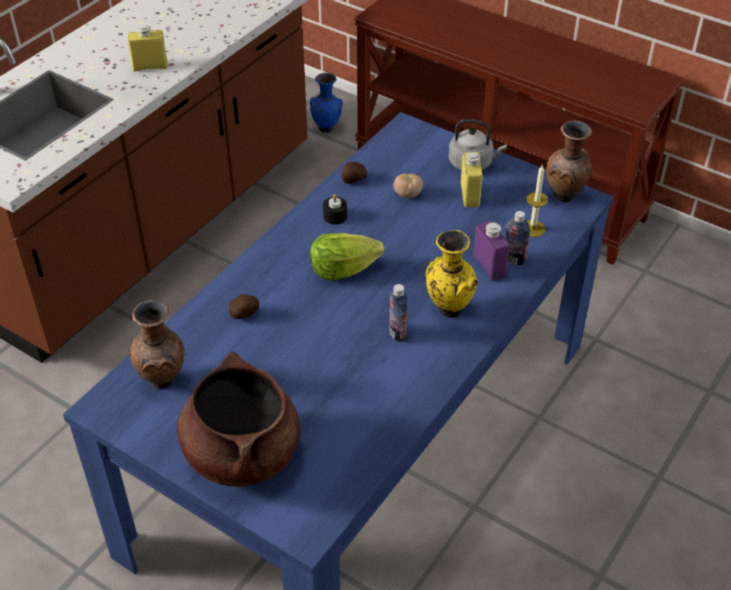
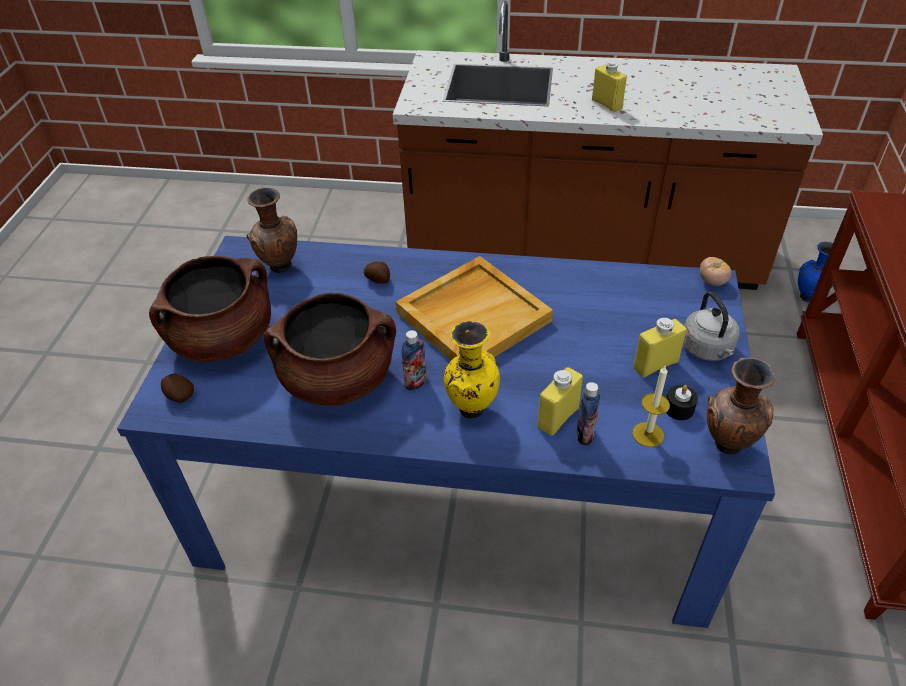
camera: 65 degrees right, 0 degrees up
lettuce [310,233,384,281] -> beige tray [396,256,553,360]
black candle [323,194,347,225] -> black candle moved to [666,385,698,420]
potato [341,162,367,184] -> potato moved to [161,374,194,403]
tomato [393,174,423,198] -> tomato moved to [700,257,731,286]
purple bottle [473,221,509,281] -> yellow bottle [538,367,583,436]
none -> brown cooking pot [264,293,396,406]

